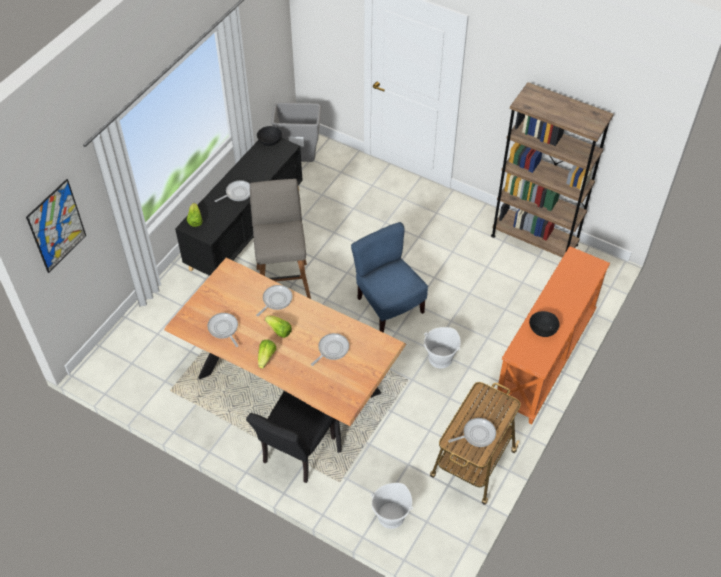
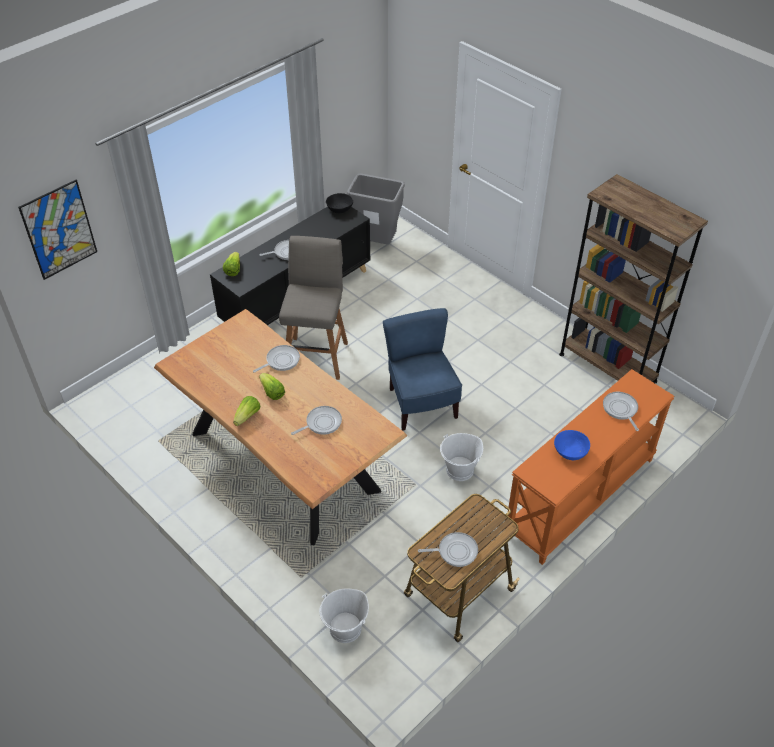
camera: 15 degrees right, 5 degrees down
frying pan [207,313,239,347] -> frying pan moved to [603,392,639,431]
black chair [246,391,336,483] -> none
black bowl [529,311,560,337] -> blue bowl [554,430,590,460]

